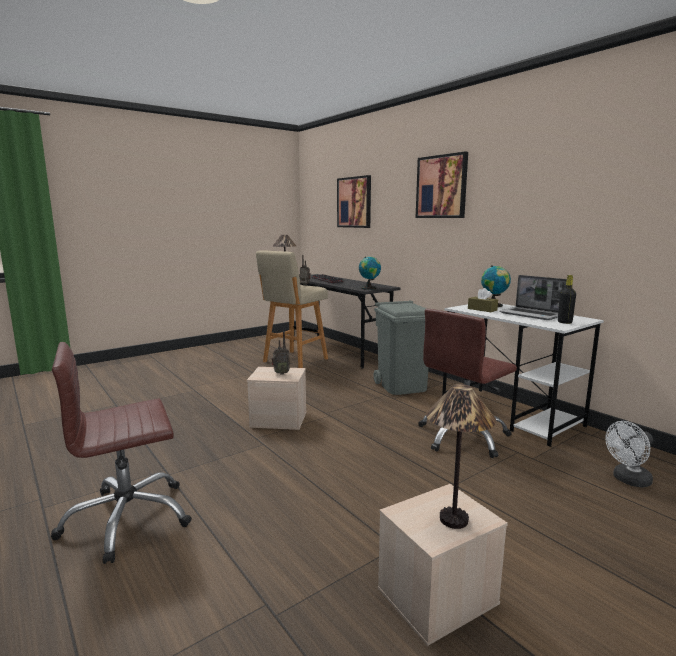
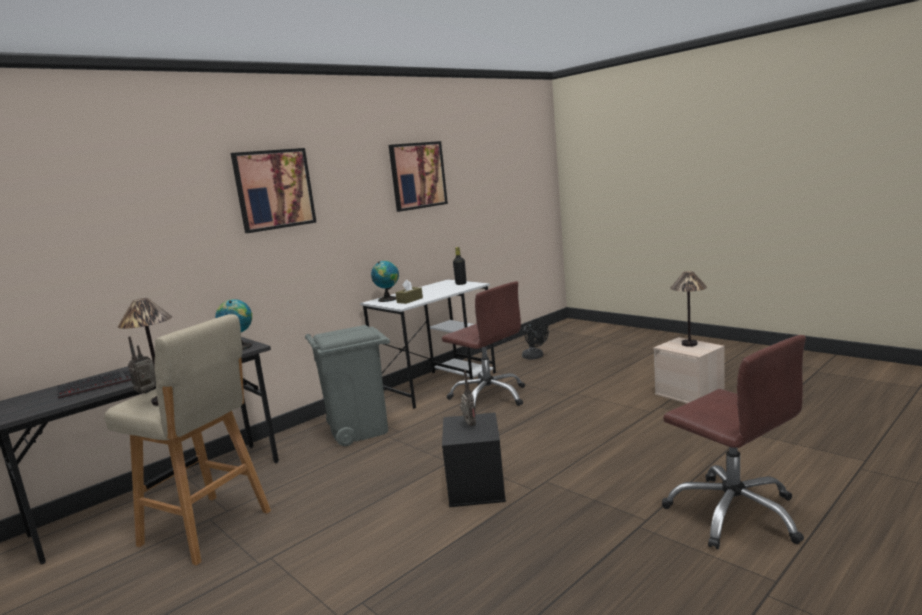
camera: 95 degrees left, 0 degrees up
beige storage box [247,367,306,430] -> black storage box [442,412,506,507]
picture [337,175,371,228] -> picture moved to [389,141,448,212]
laptop [499,275,567,320] -> none
white fan [605,421,653,487] -> black fan [522,319,549,360]

